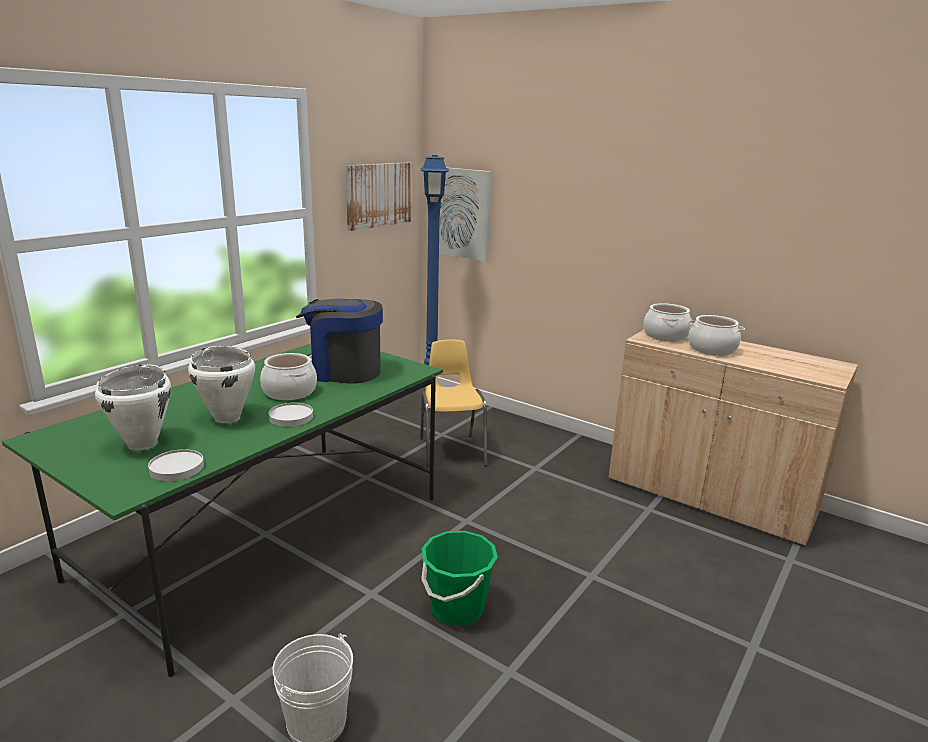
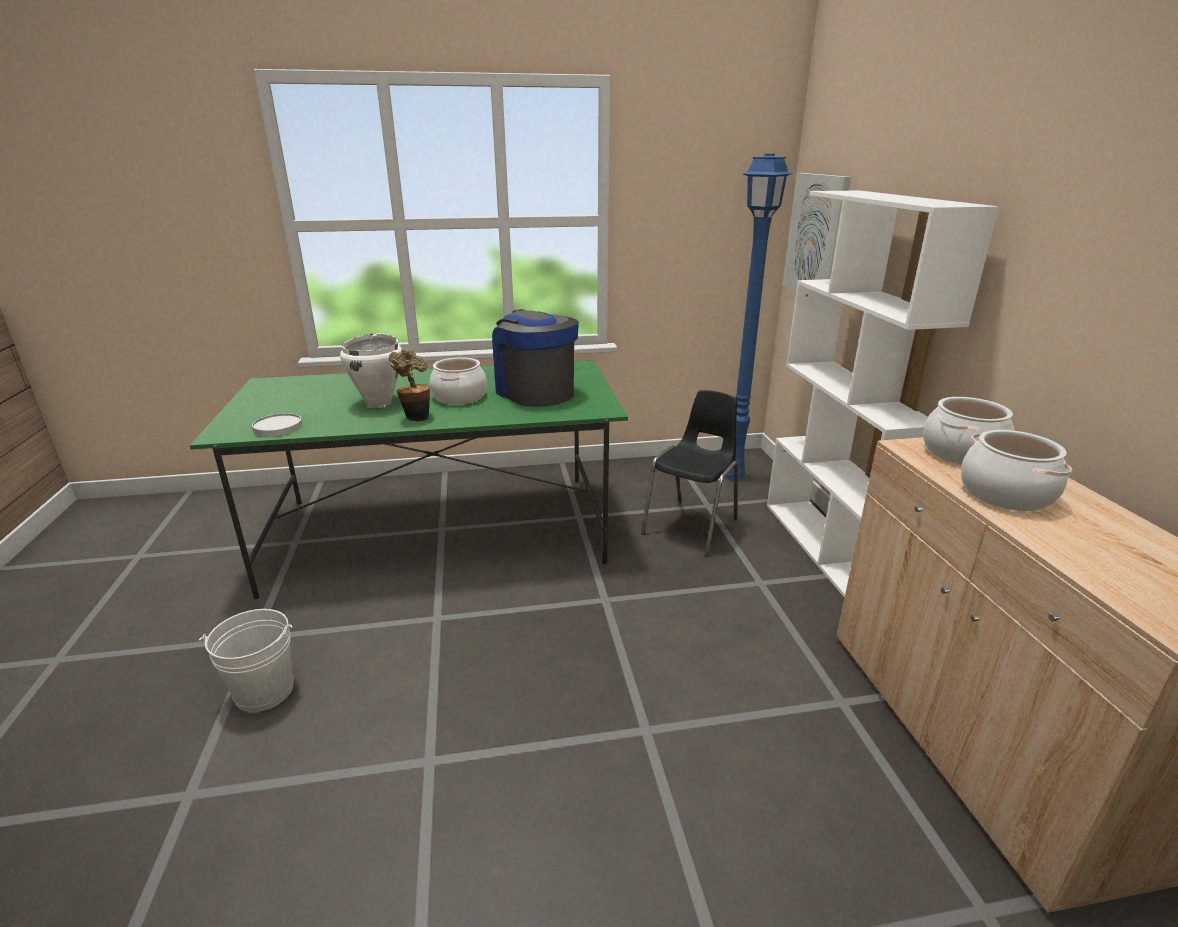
camera: 45 degrees right, 5 degrees up
white cooking pot [95,364,171,450] -> none
white plate [269,403,313,427] -> potted plant [389,349,430,422]
picture [346,162,412,231] -> none
yellow chair [420,340,487,469] -> black chair [641,390,738,556]
green bucket [421,531,498,626] -> none
none -> white bookcase [767,190,999,598]

